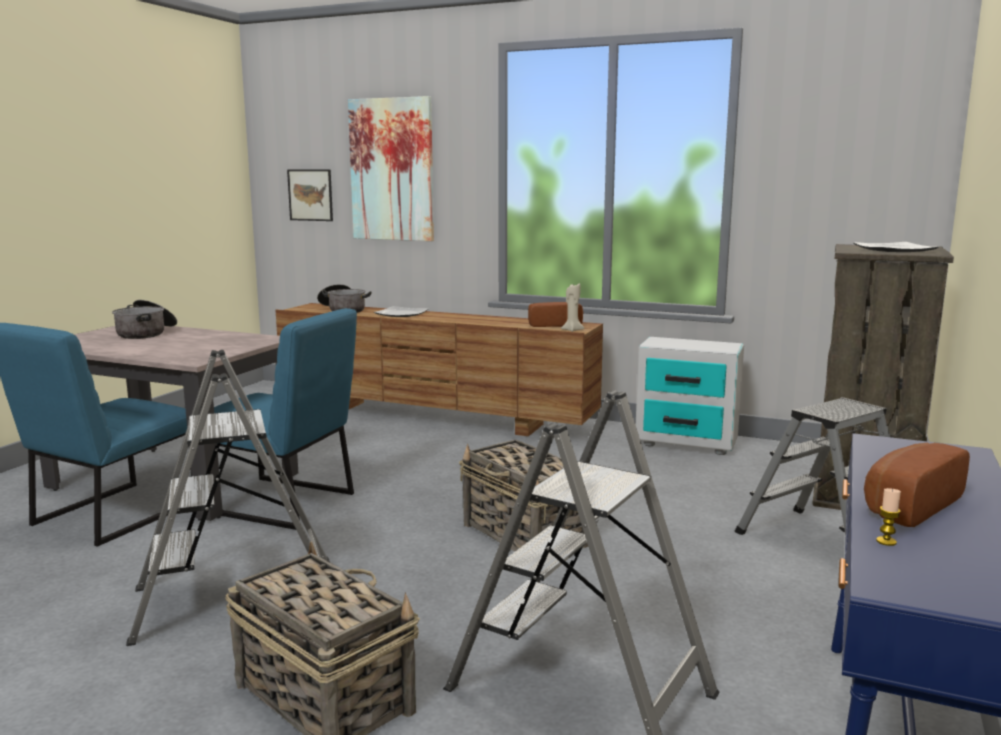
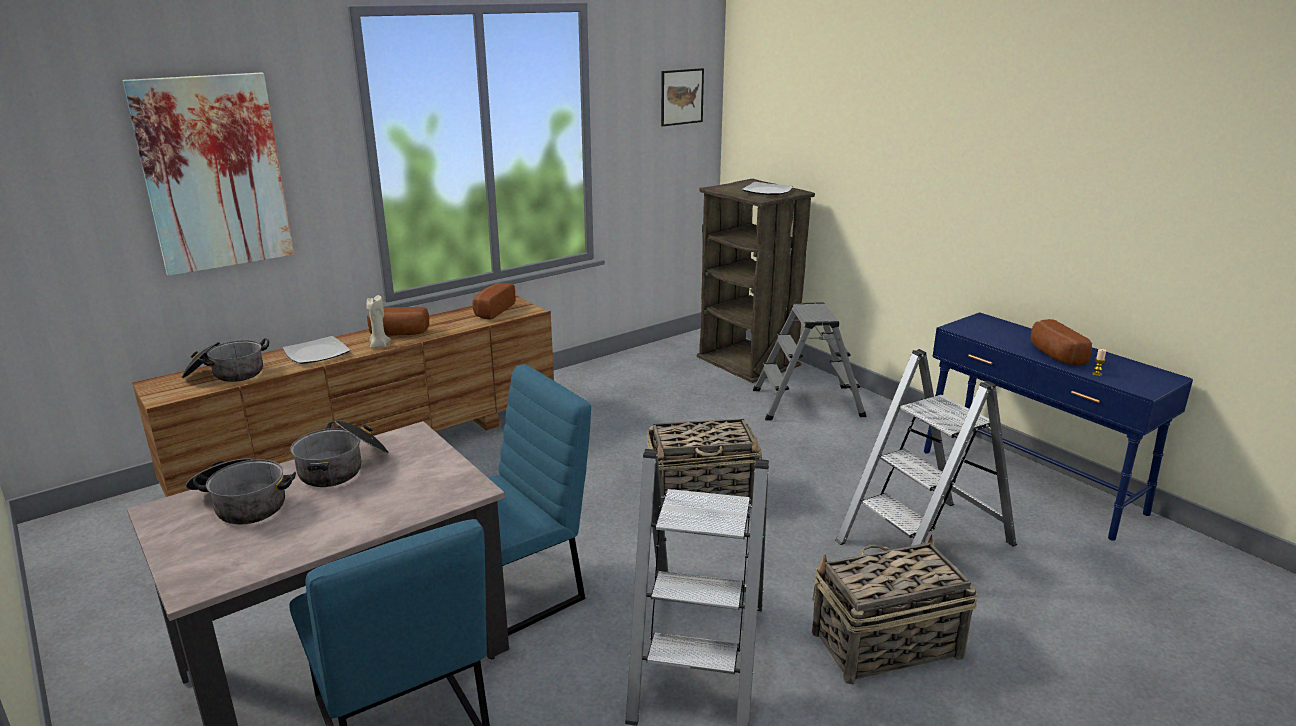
camera: 60 degrees left, 10 degrees up
picture [287,170,333,221] -> picture moved to [661,68,704,126]
beige candle [561,283,584,332] -> beige candle moved to [366,295,391,348]
white nightstand [636,337,744,455] -> none
none -> cooking pot [290,420,389,487]
none -> bread [367,307,429,336]

